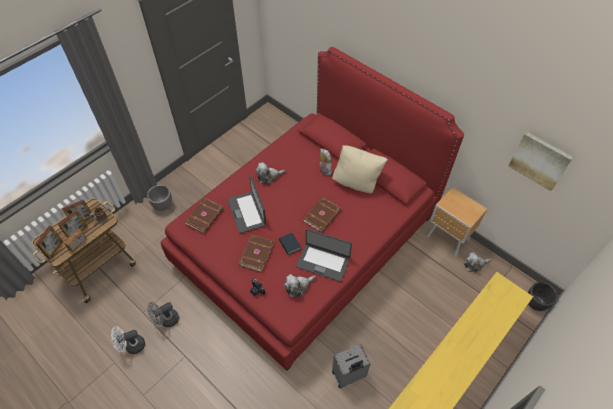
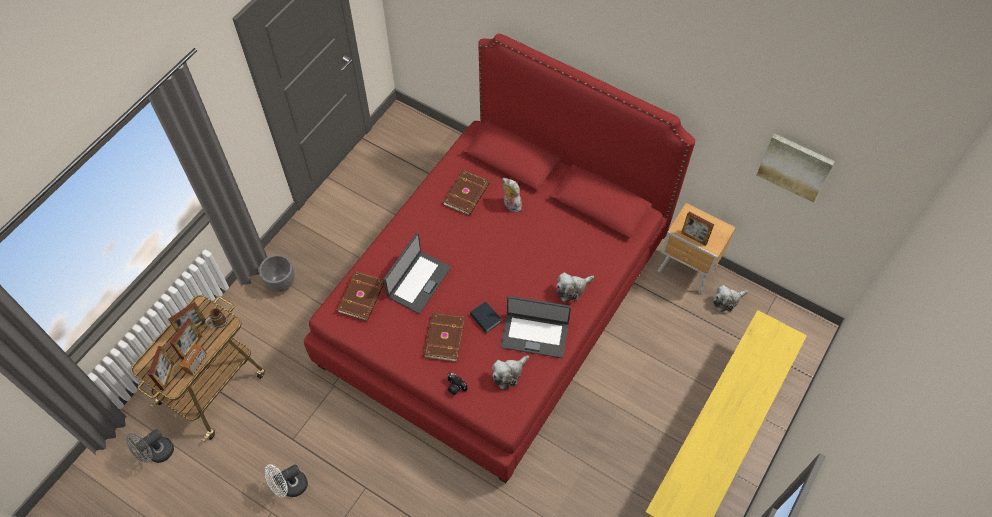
camera: 10 degrees left, 5 degrees up
grey fan [147,302,179,327] -> grey fan moved to [126,429,174,463]
laptop [227,176,266,234] -> laptop turned 120 degrees counterclockwise [383,233,451,314]
plush toy [255,162,286,184] -> plush toy moved to [556,272,595,302]
brown book [303,197,341,233] -> brown book moved to [443,170,490,216]
beige pillow [332,145,388,194] -> none
grey suitcase [332,344,370,388] -> none
black planter [528,282,558,311] -> none
none -> picture frame [681,212,714,246]

